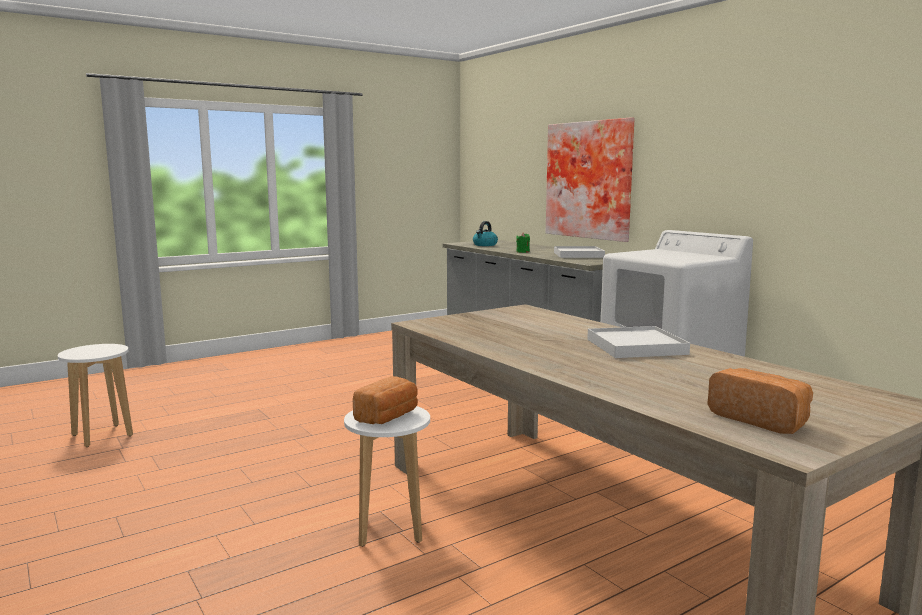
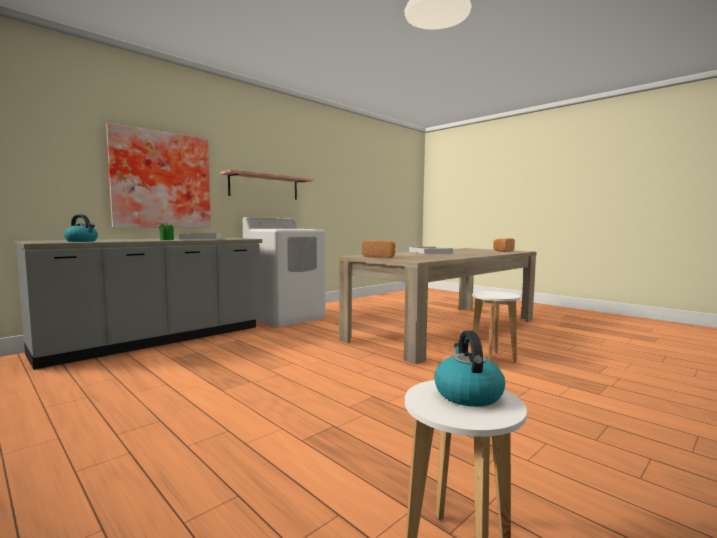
camera: 100 degrees left, 5 degrees down
bread [353,376,418,424] -> bread moved to [362,241,396,258]
none -> shelf [220,170,314,200]
none -> kettle [434,331,505,407]

